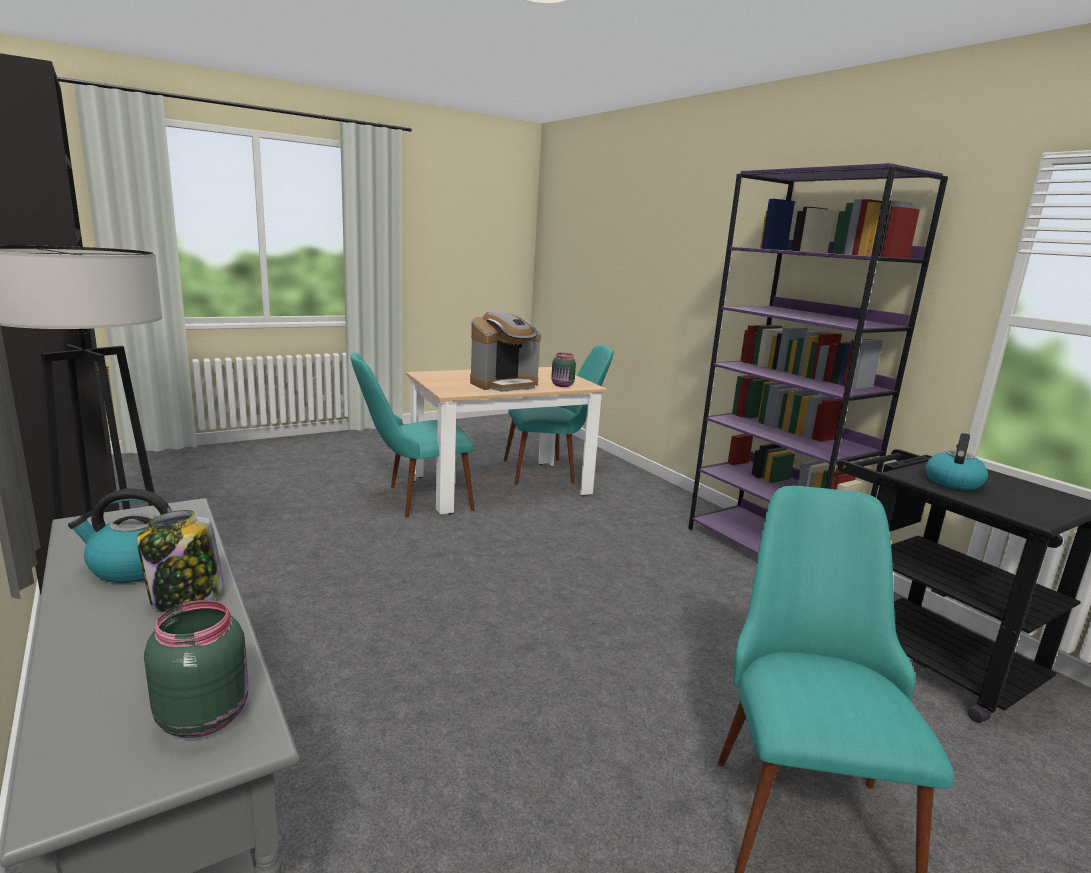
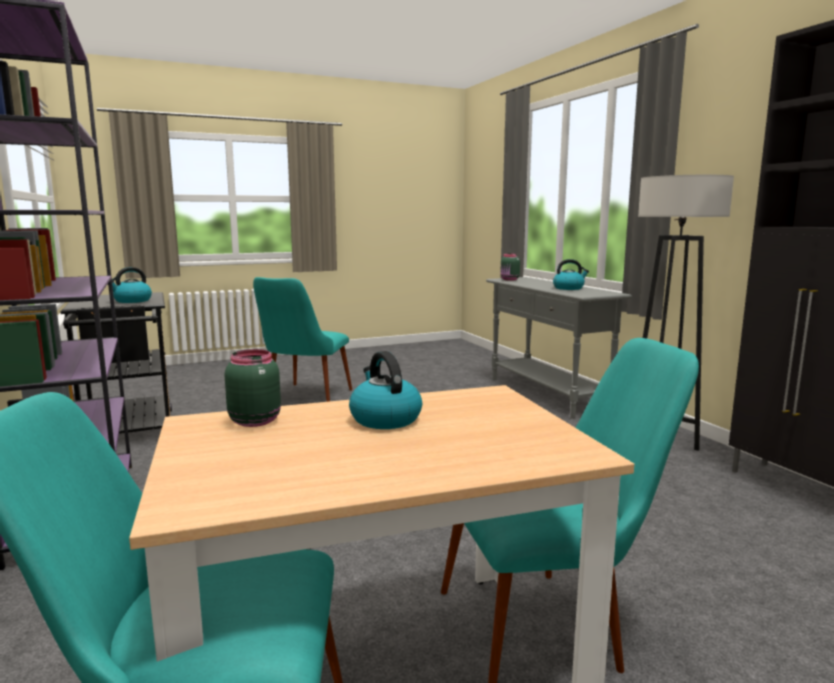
camera: 170 degrees left, 5 degrees down
jar [137,510,224,613] -> none
coffee machine [470,311,541,392] -> kettle [349,351,422,429]

